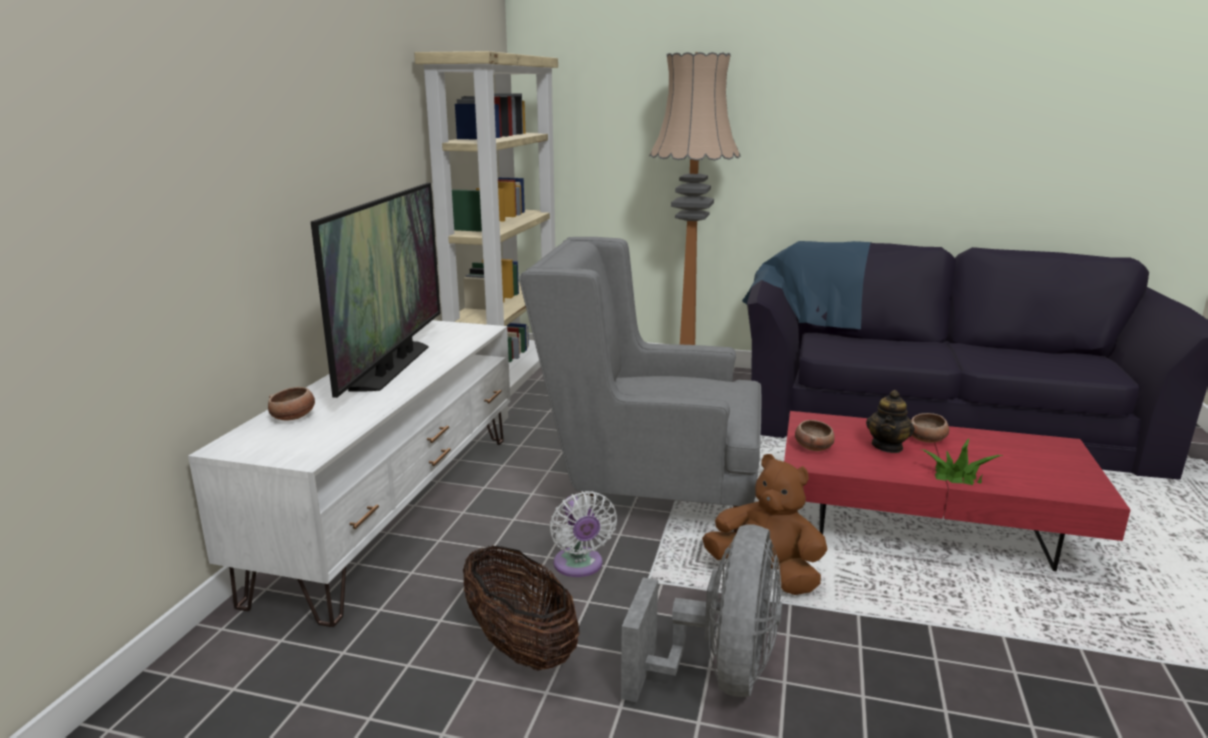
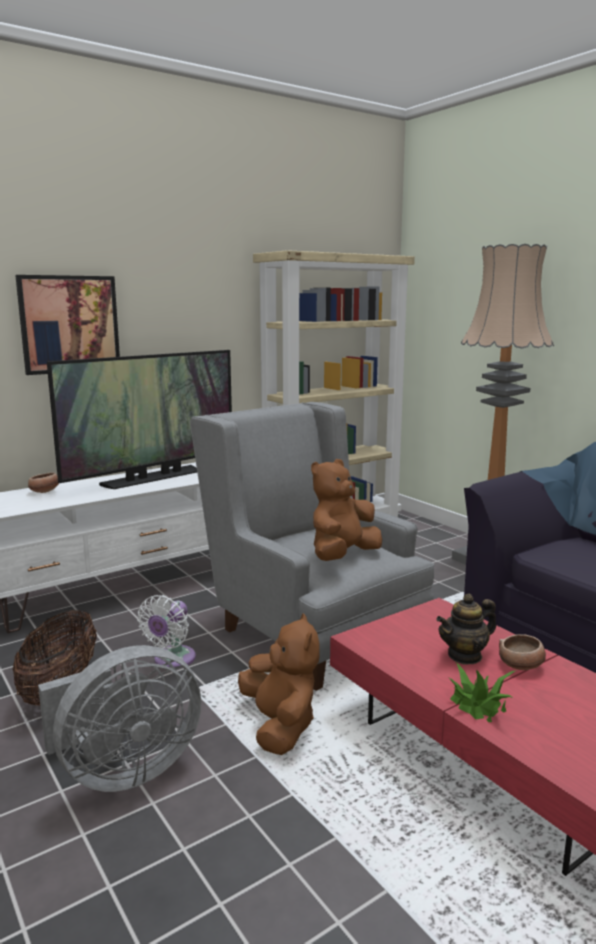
camera: 40 degrees right, 5 degrees down
bowl [795,420,835,451] -> none
none -> picture [15,275,120,375]
none -> brown plush toy [311,459,382,561]

